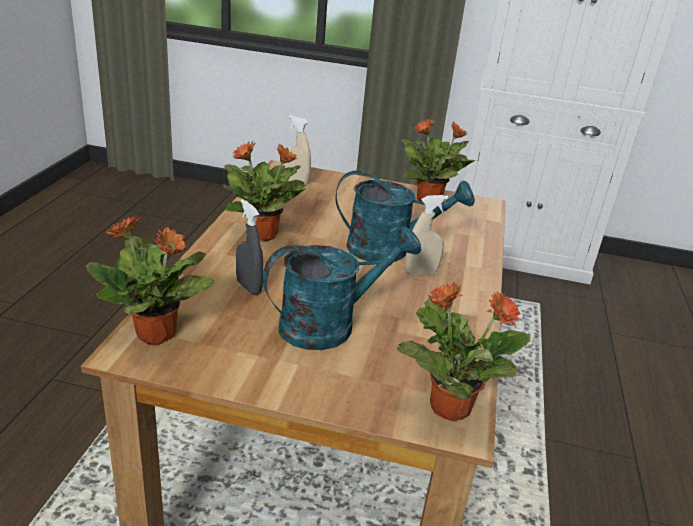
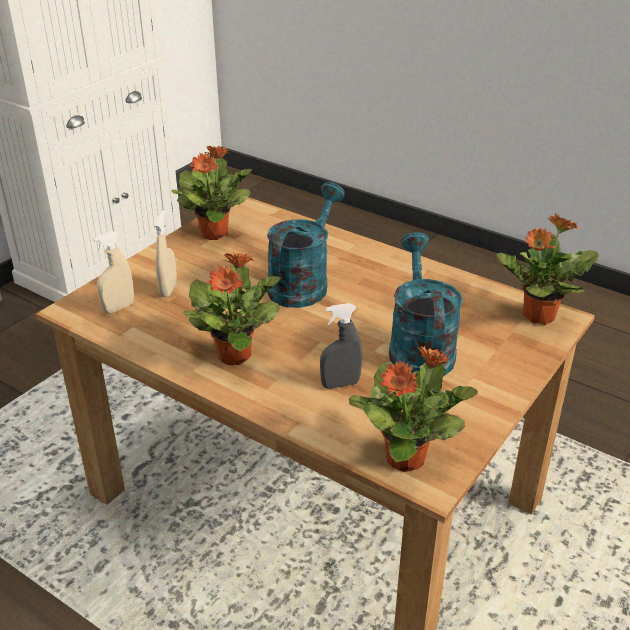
camera: 65 degrees left, 5 degrees up
beige spray bottle [405,195,448,275] -> beige spray bottle moved to [154,210,177,297]

